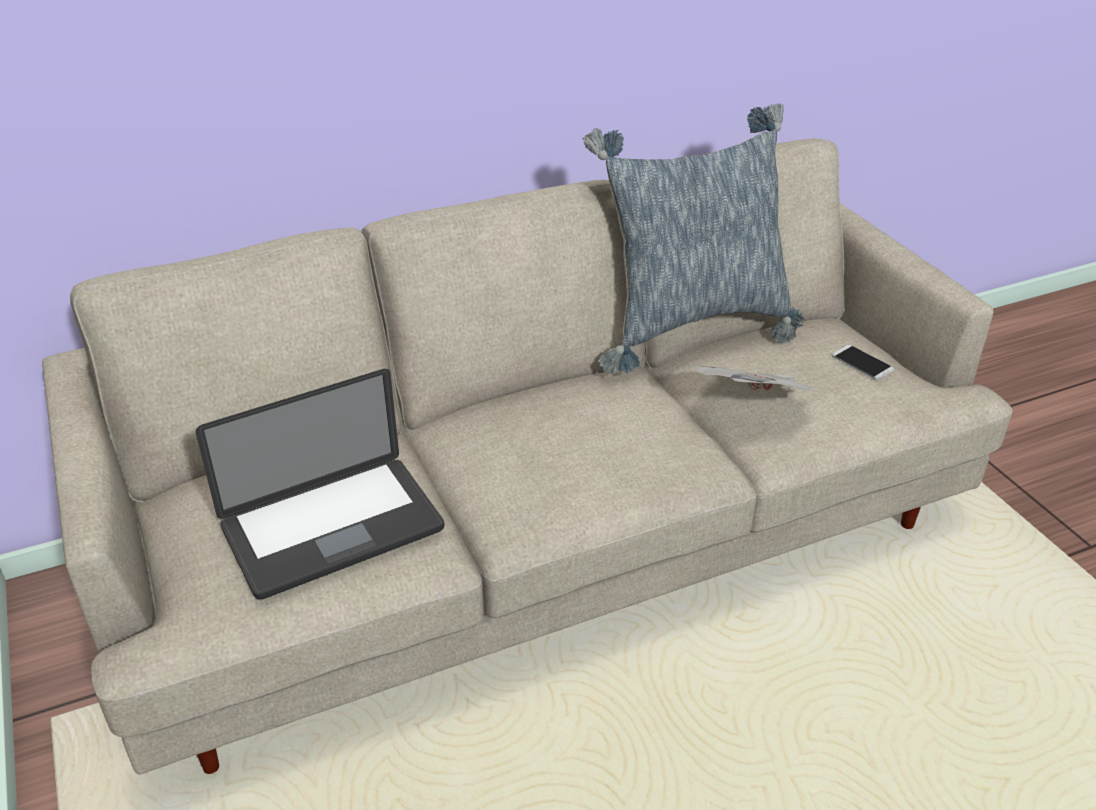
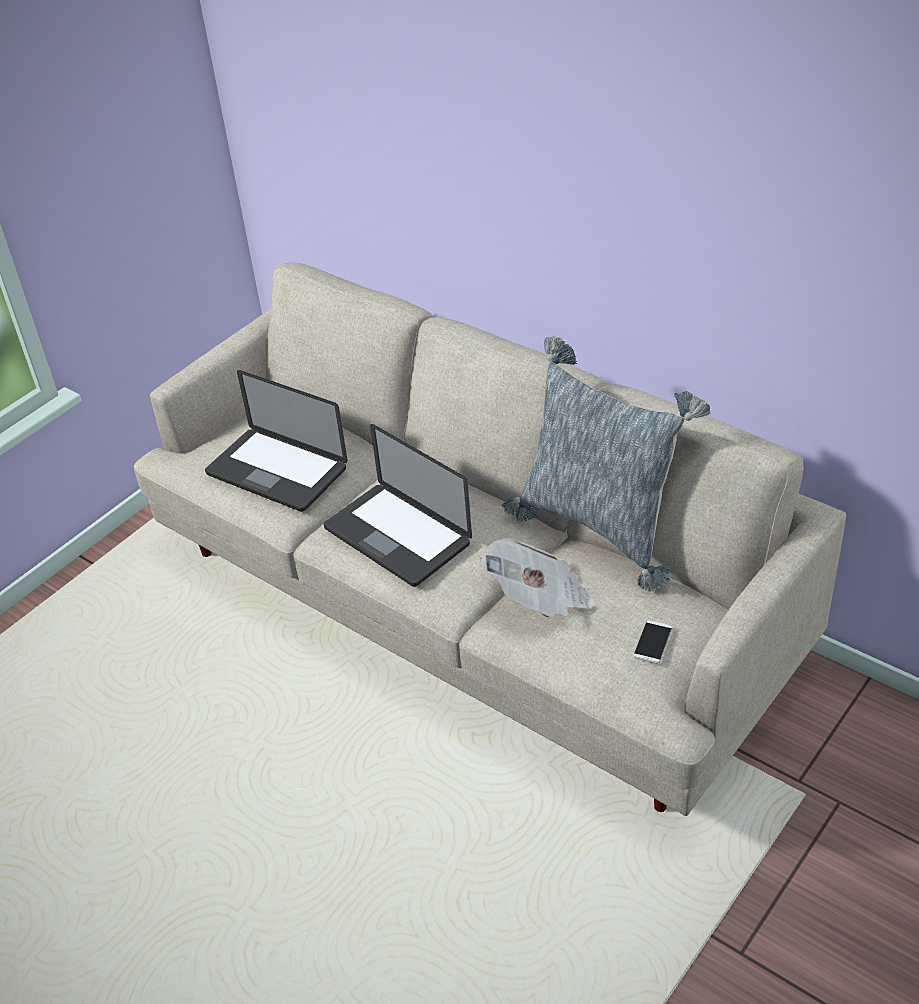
camera: 65 degrees right, 5 degrees up
none -> laptop [324,424,472,587]

